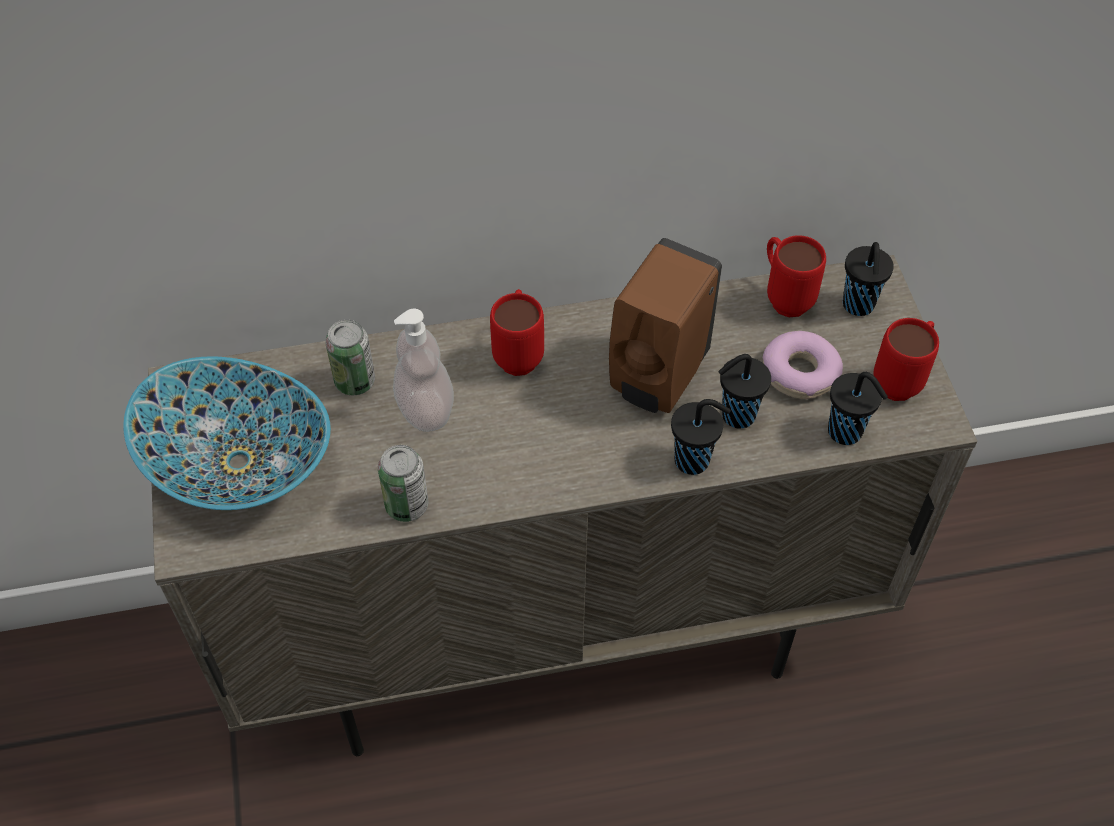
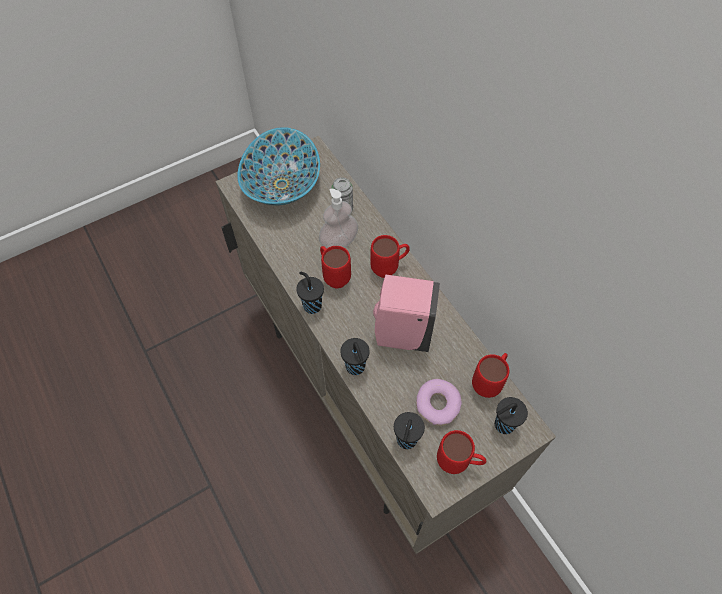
camera: 70 degrees right, 5 degrees up
can [378,445,428,522] -> none
brown soap dispenser [609,238,722,413] -> pink soap dispenser [373,274,440,352]
black cup [718,354,771,429] -> black cup moved to [296,272,324,314]
none -> red mug [320,246,351,289]

